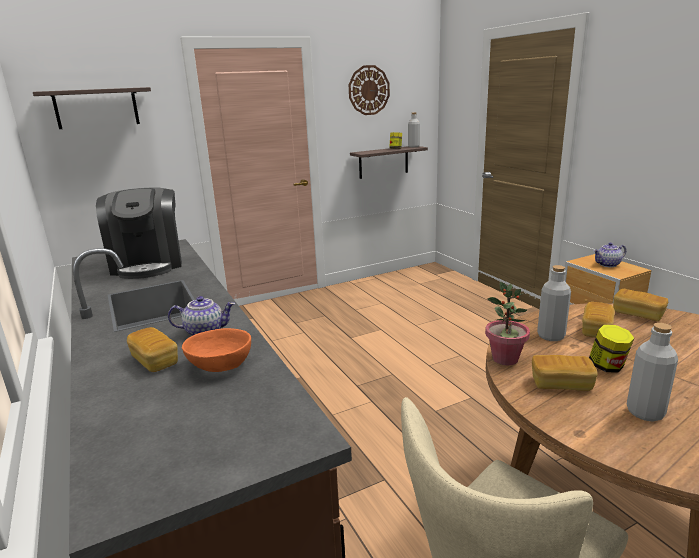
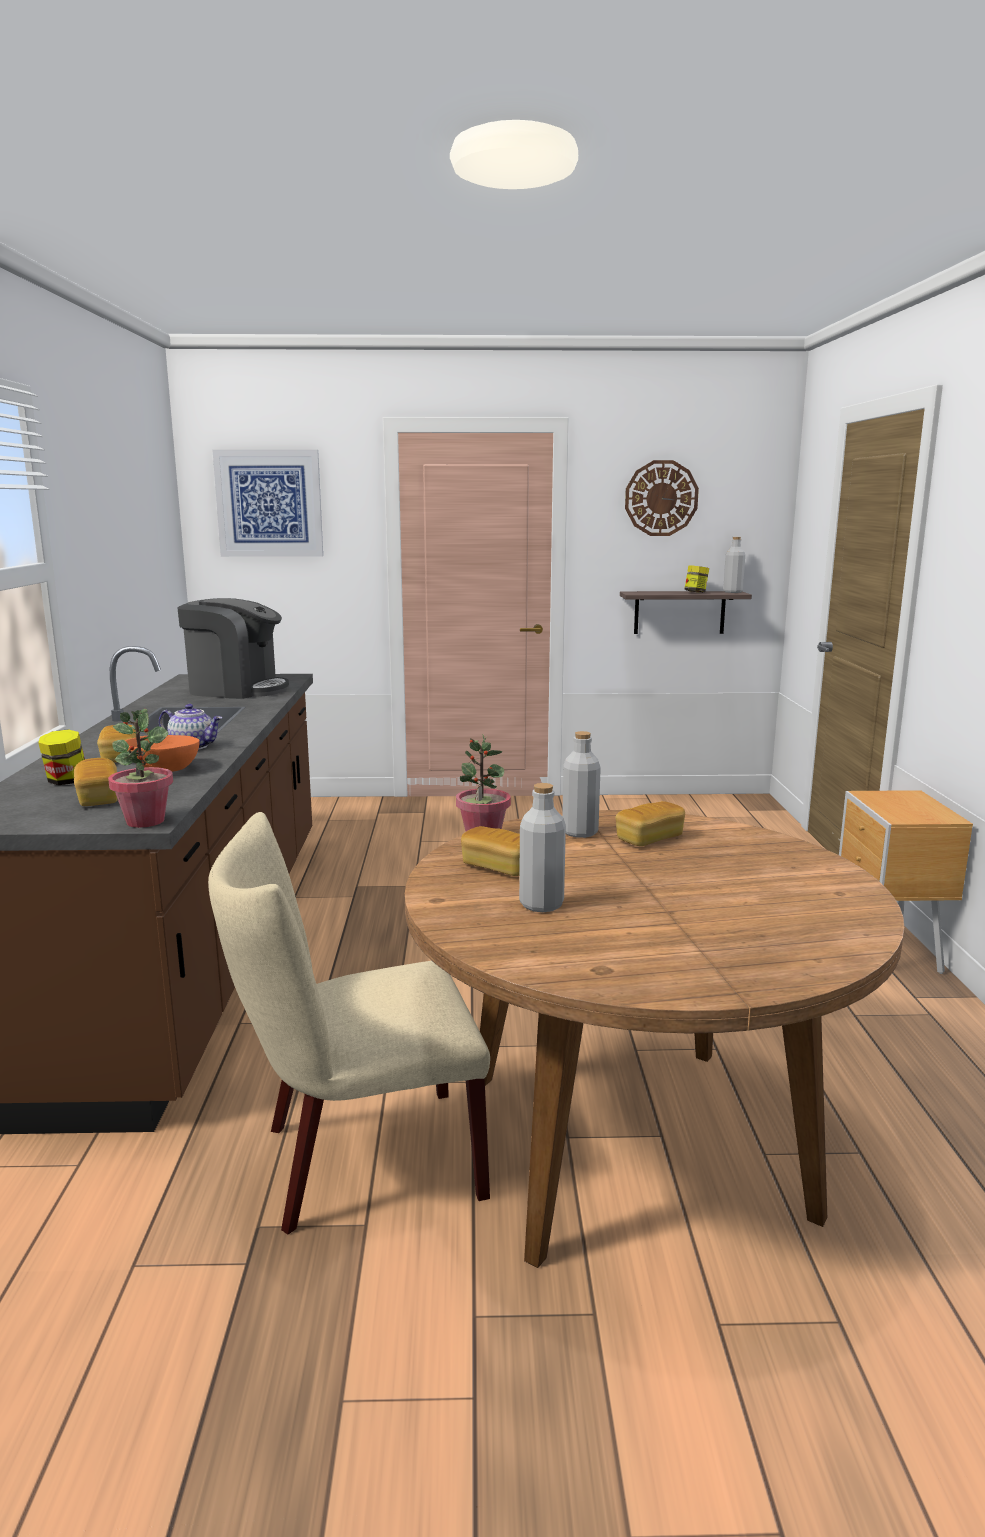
camera: 25 degrees right, 5 degrees down
shelf [33,87,151,129] -> picture [213,450,323,557]
coffee machine [96,187,182,279] -> coffee machine turned 90 degrees counterclockwise [178,598,289,699]
jar [589,325,634,373] -> jar moved to [38,729,85,785]
teapot [593,242,626,267] -> none
bread [613,289,668,321] -> bread moved to [74,758,118,806]
none -> potted plant [108,709,173,828]

